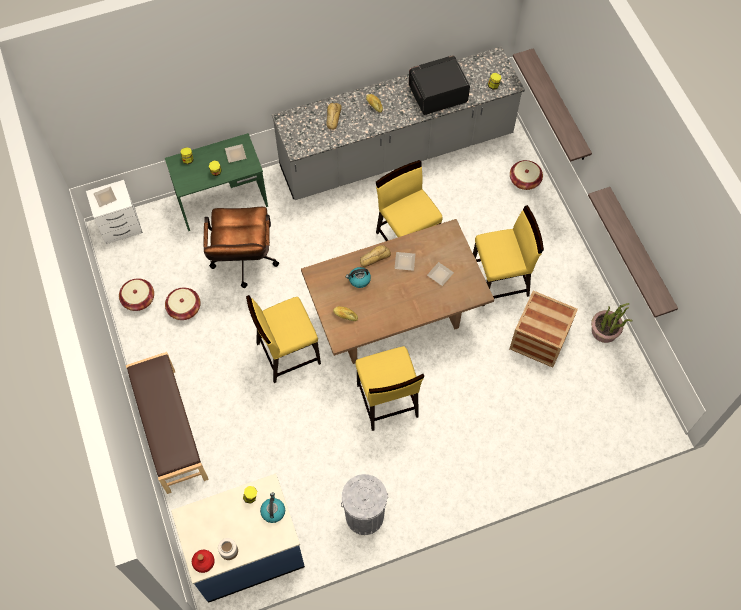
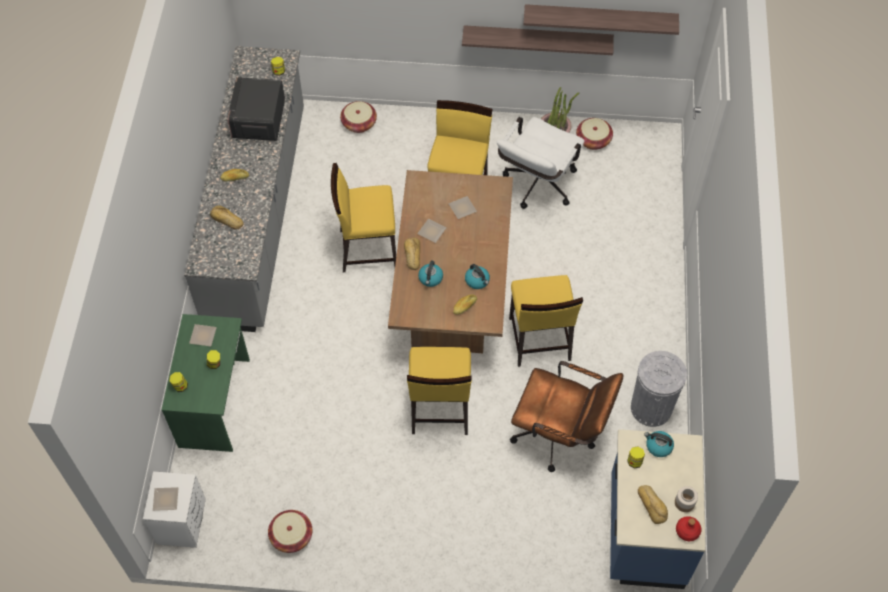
camera: 65 degrees left, 5 degrees down
brown bench [126,352,209,494] -> none
basket [165,288,201,320] -> basket moved to [576,118,613,150]
brown office chair [203,207,279,288] -> brown office chair moved to [510,361,623,472]
yellow chair [356,346,424,431] -> yellow chair turned 75 degrees clockwise [509,275,583,367]
crate [509,291,578,368] -> white office chair [496,117,584,209]
shelf [513,48,592,162] -> shelf moved to [523,4,679,35]
none -> kettle [465,264,490,289]
none -> bread [638,485,668,524]

